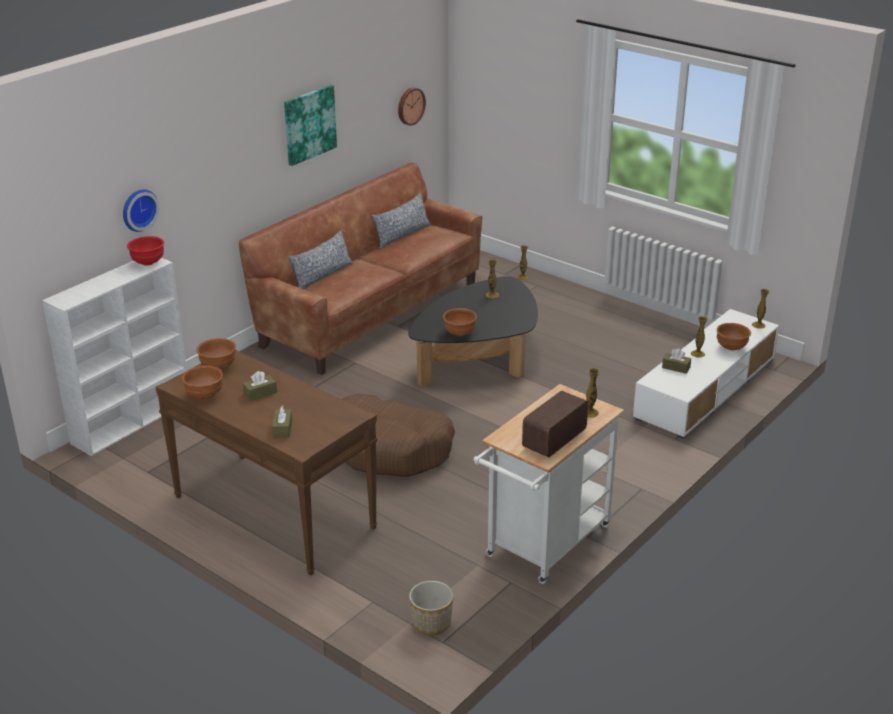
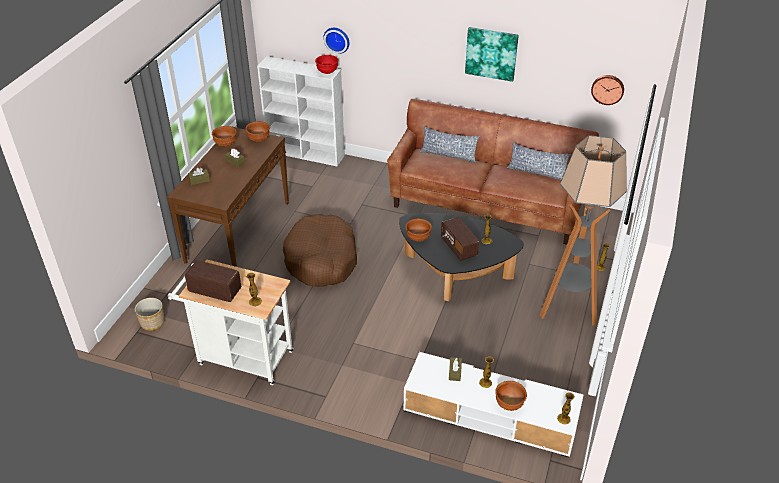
camera: 70 degrees right, 10 degrees up
none -> radio [441,217,479,261]
none -> floor lamp [540,135,627,326]

